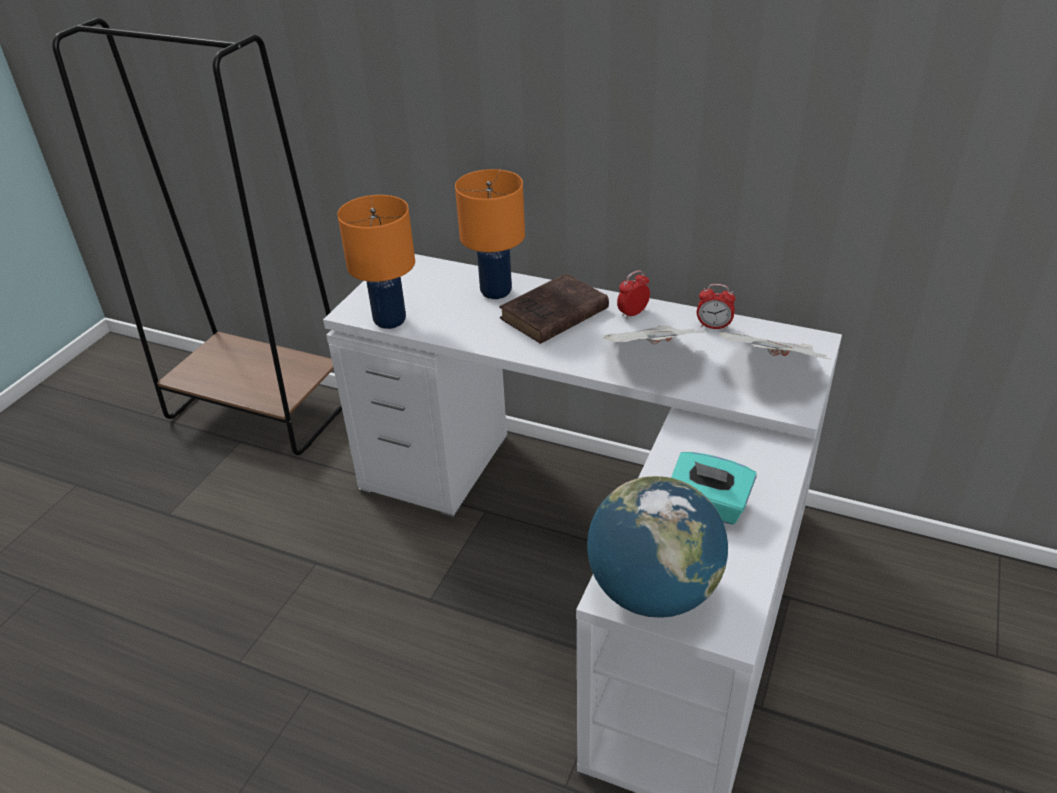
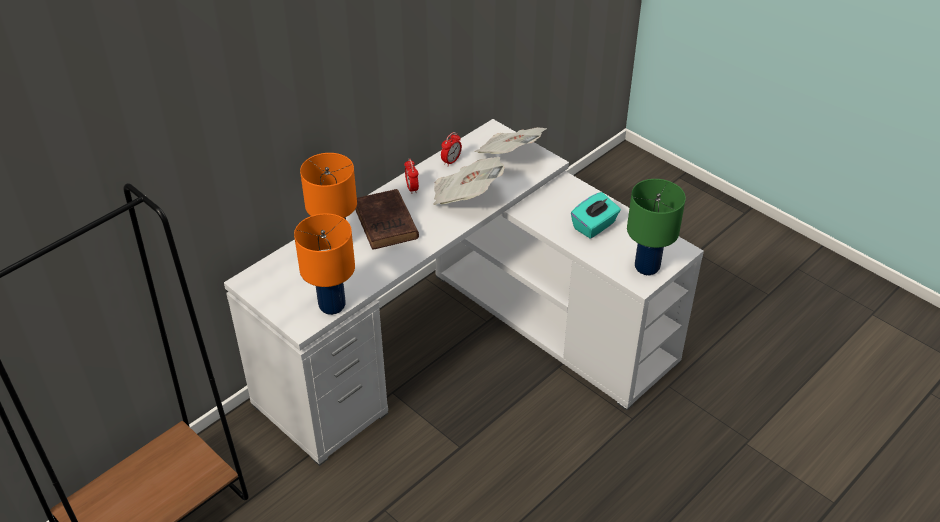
camera: 70 degrees left, 5 degrees up
globe [587,476,728,618] -> green table lamp [627,179,686,275]

